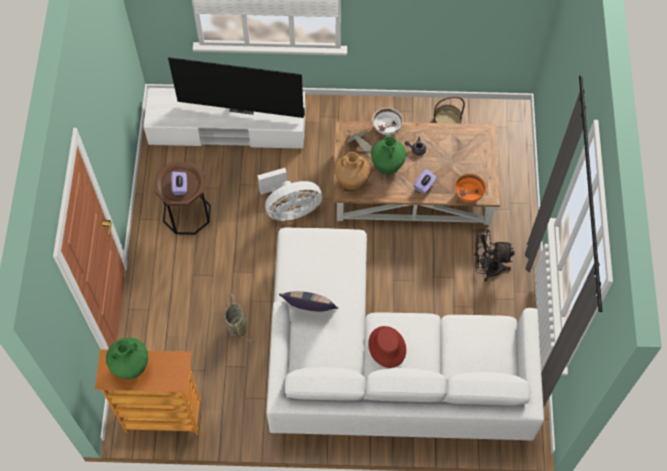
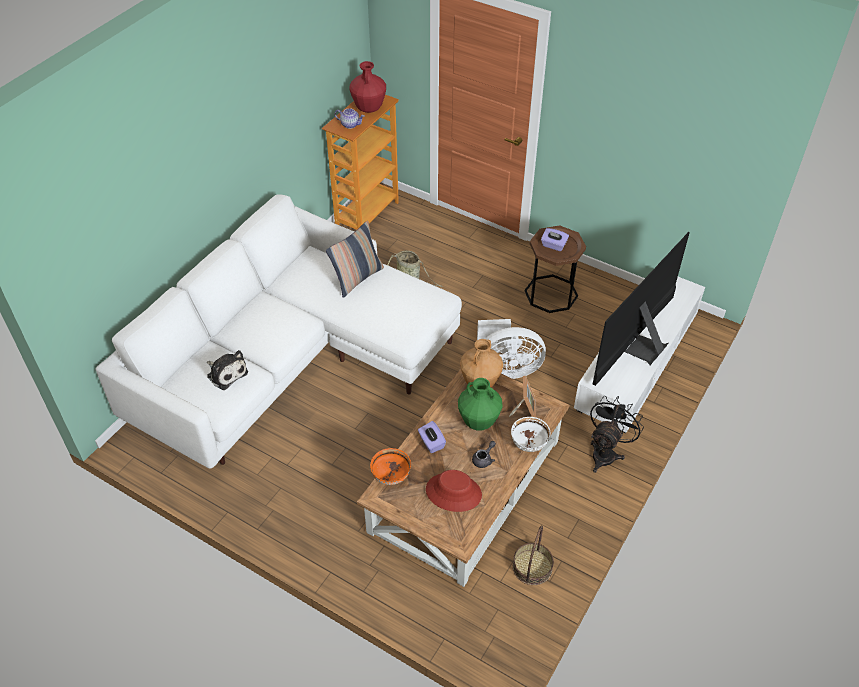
camera: 120 degrees right, 15 degrees down
green vase [106,337,148,379] -> red vase [349,61,386,113]
white fan [257,168,322,221] -> white fan turned 105 degrees counterclockwise [477,319,546,379]
red hat [368,326,406,368] -> red hat moved to [426,470,482,512]
black fan [474,229,514,282] -> black fan moved to [590,396,644,473]
none -> plush toy [207,350,248,390]
none -> teapot [335,108,364,129]

